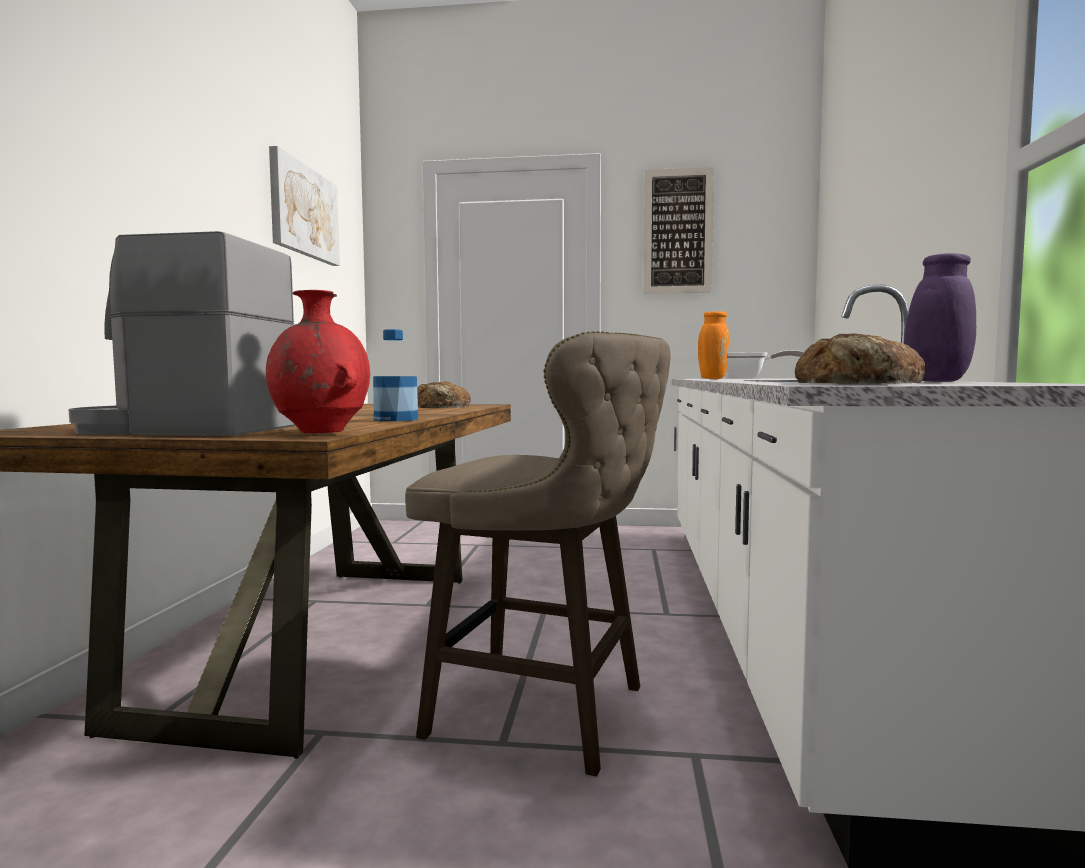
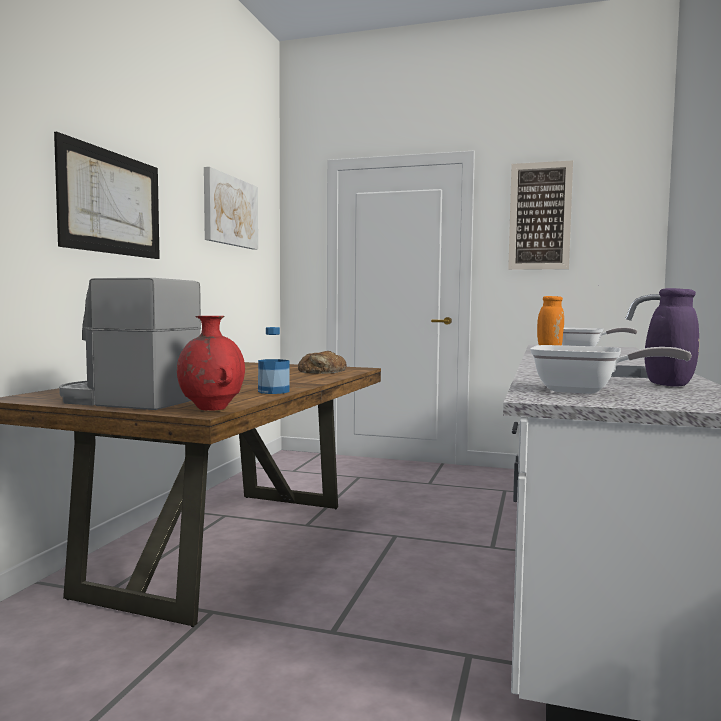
camera: 10 degrees right, 0 degrees up
beige stool [405,331,670,777] -> none
bread [795,333,926,384] -> frying pan [530,345,692,394]
none -> picture [54,132,160,259]

